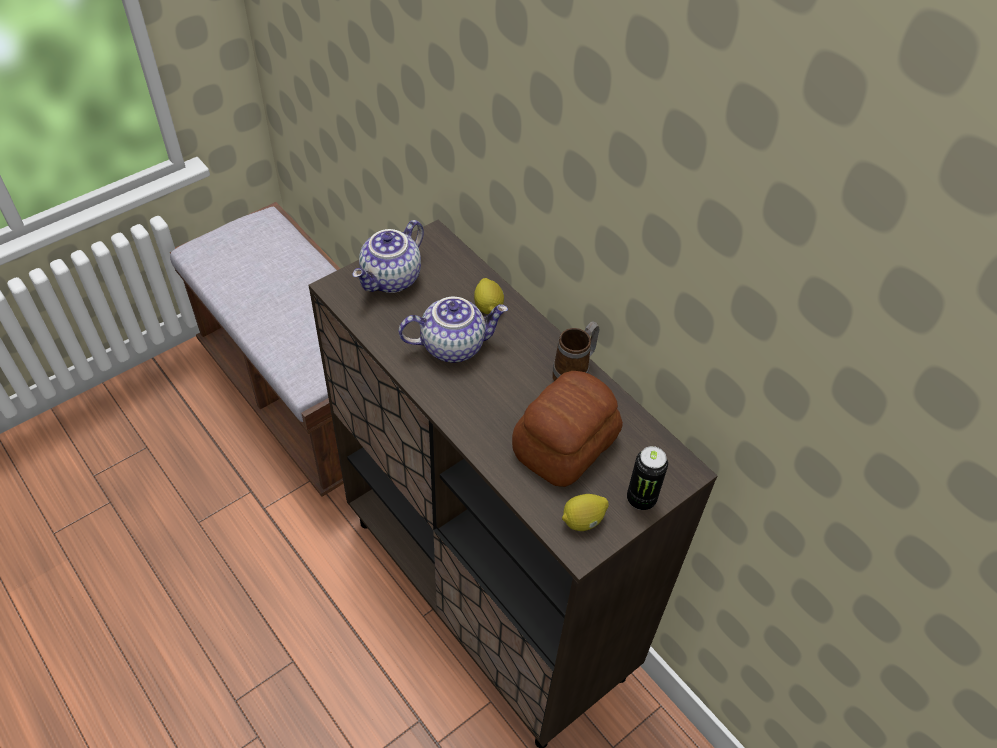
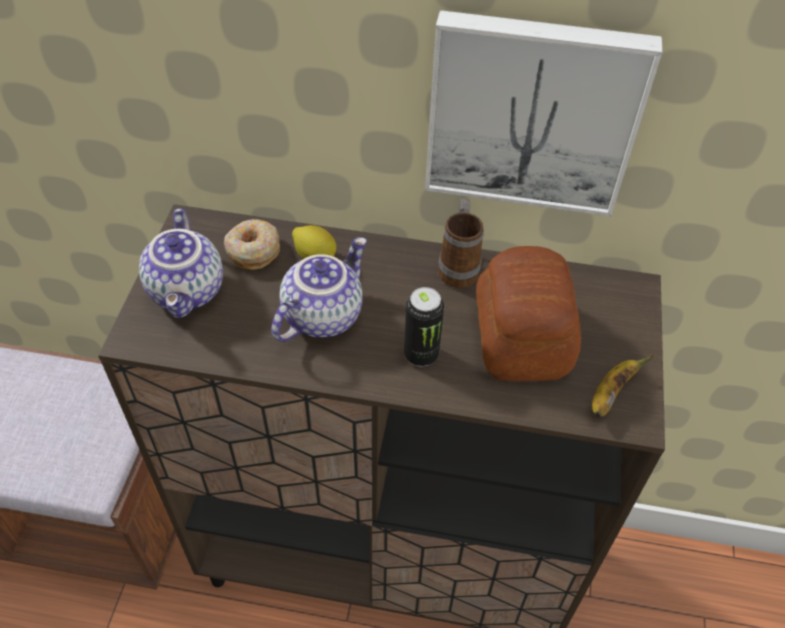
camera: 40 degrees left, 0 degrees up
lemon [562,494,609,531] -> banana [592,355,654,417]
can [627,446,668,510] -> can moved to [404,287,444,367]
none -> donut [224,219,280,270]
none -> picture [425,10,662,216]

